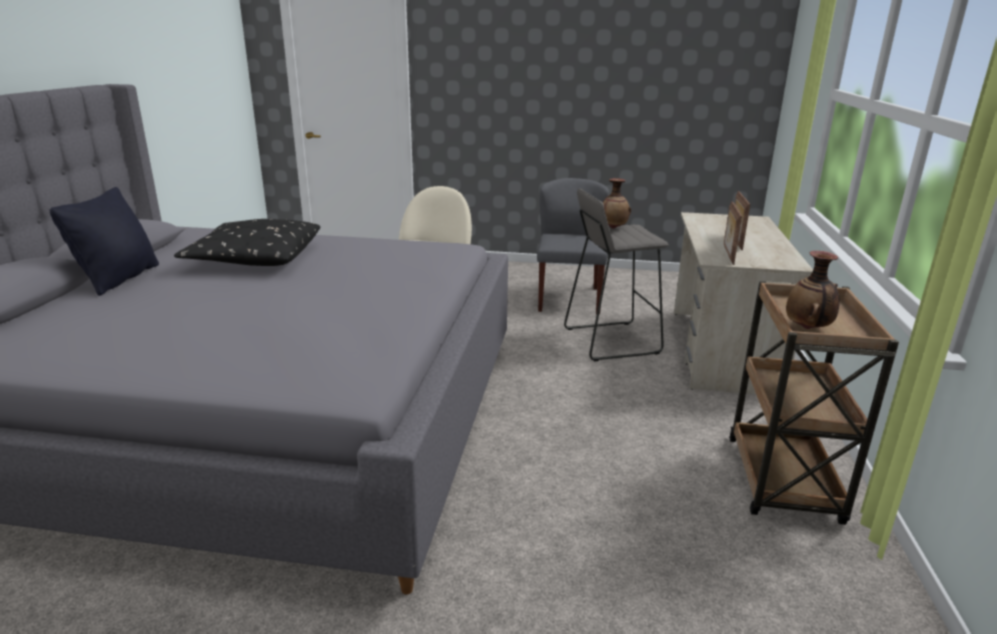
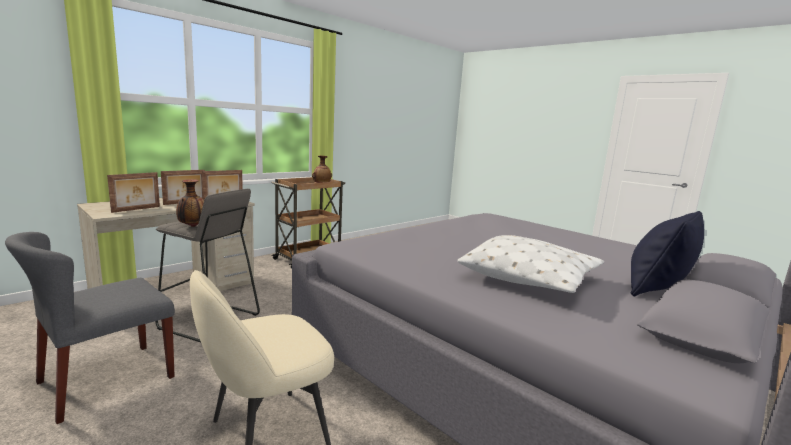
camera: 145 degrees left, 10 degrees down
black pillow [174,219,321,266] -> white pillow [457,235,604,293]
none -> picture frame [107,172,160,213]

